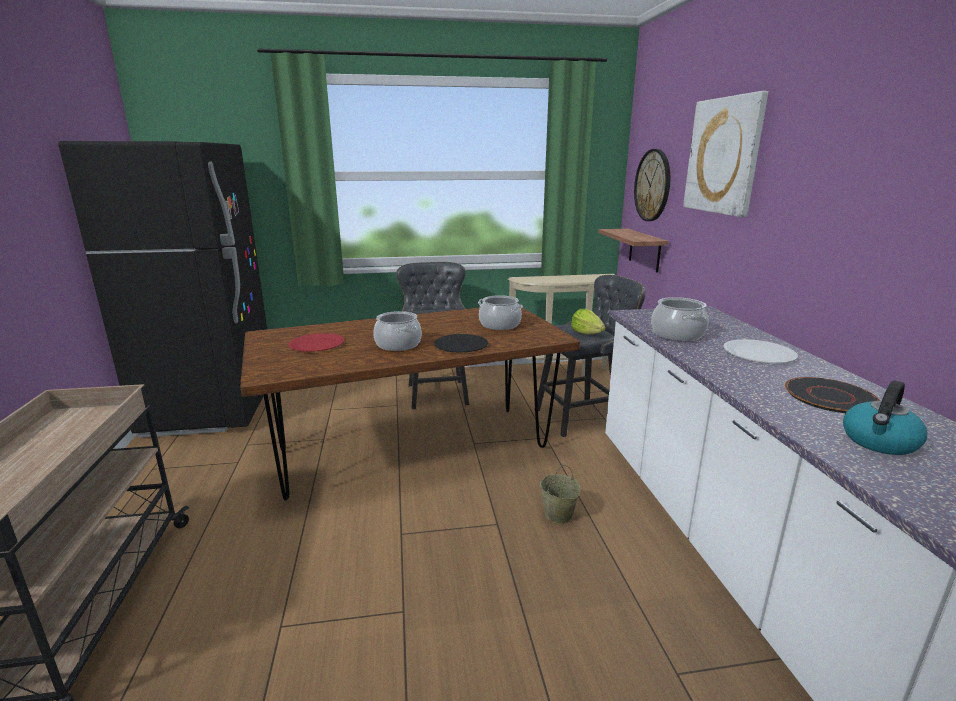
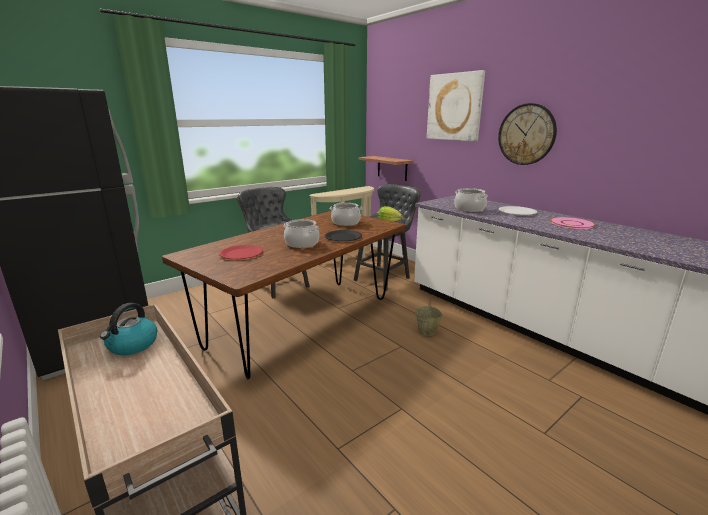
camera: 30 degrees left, 0 degrees up
wall clock [634,149,670,221] -> wall clock moved to [498,103,557,165]
black plate [785,377,880,413] -> pink plate [550,217,596,229]
kettle [843,380,927,455] -> kettle moved to [100,303,157,355]

